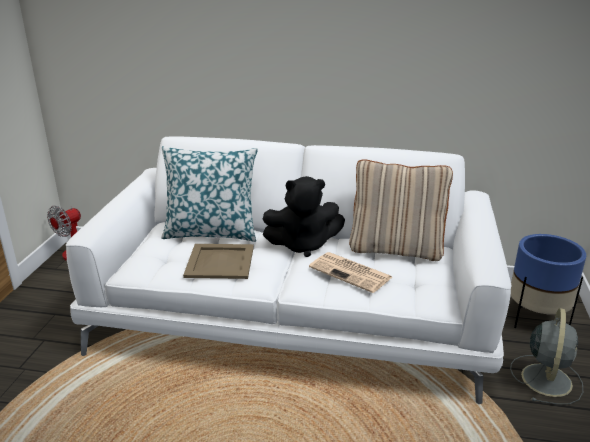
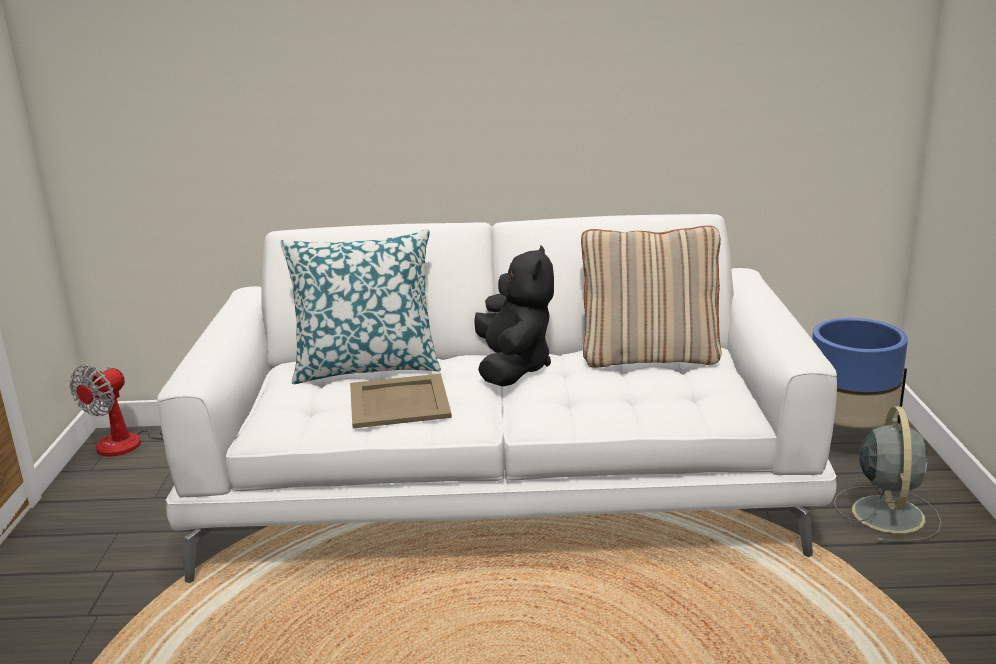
camera: 10 degrees left, 5 degrees down
black plush toy [263,176,345,257] -> black plush toy turned 75 degrees counterclockwise [474,245,554,387]
newspaper [309,252,392,293] -> none

